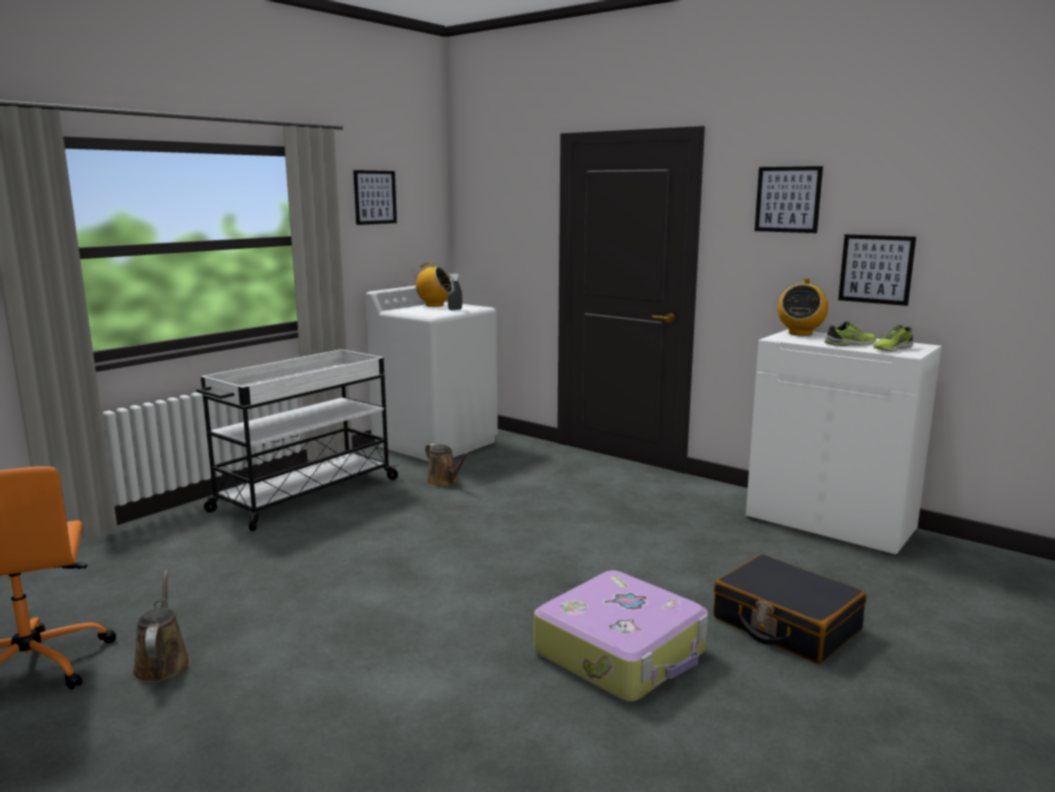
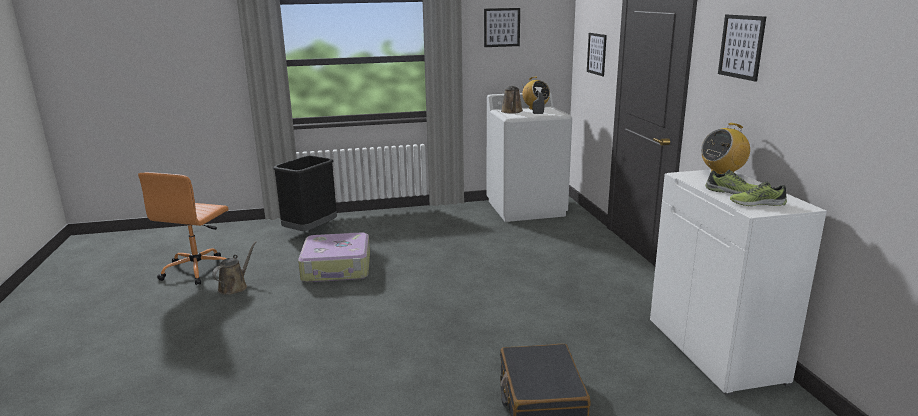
camera: 40 degrees right, 5 degrees up
white cart [196,349,400,531] -> none
brown watering can [425,443,470,487] -> brown watering can moved to [501,86,523,114]
suitcase [534,570,708,702] -> suitcase moved to [298,232,370,282]
picture [838,234,916,306] -> picture moved to [587,33,607,76]
none -> black trash can [273,156,337,231]

